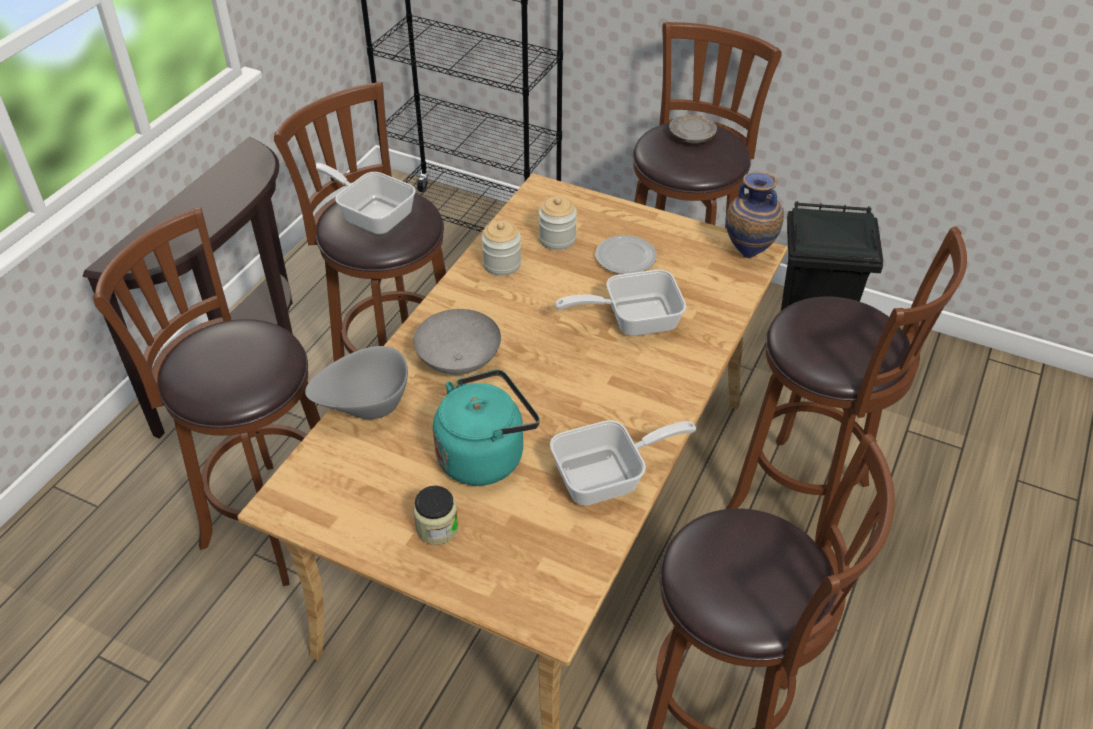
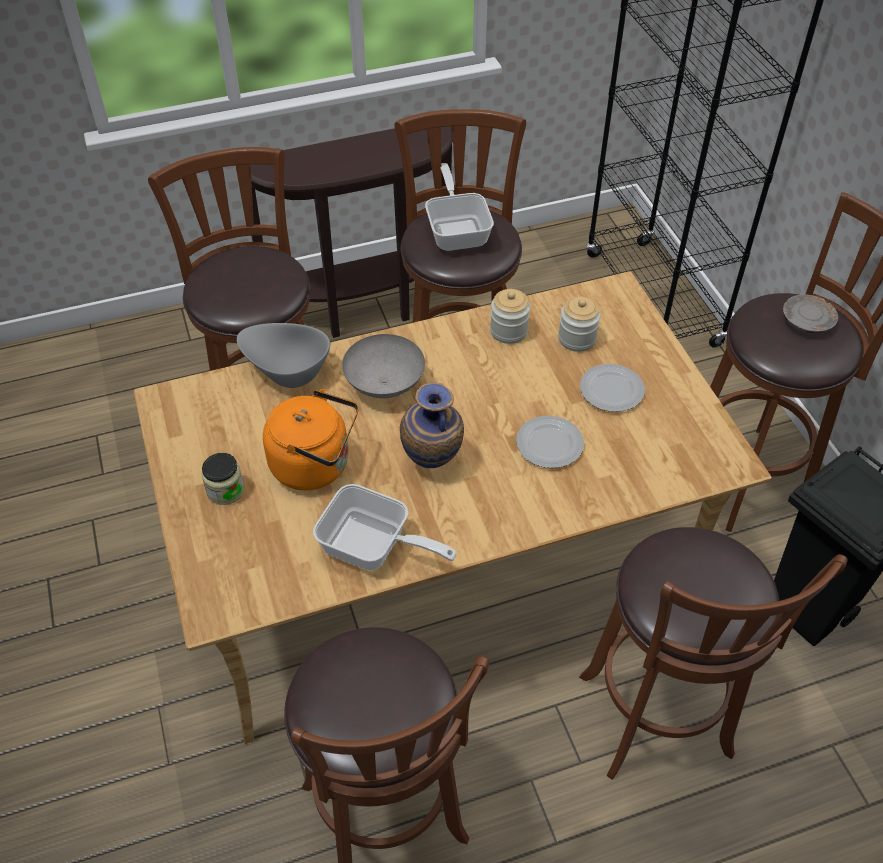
camera: 45 degrees right, 5 degrees up
turquoise kettle [433,369,540,486] -> orange kettle [263,389,359,490]
frying pan [555,270,686,336] -> plate [516,416,584,468]
vase [726,172,784,258] -> vase moved to [400,383,464,468]

